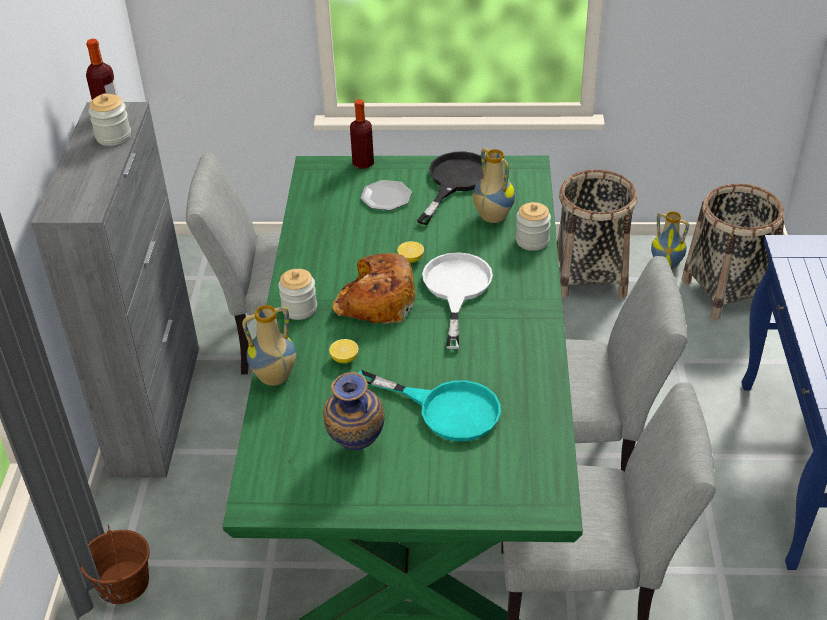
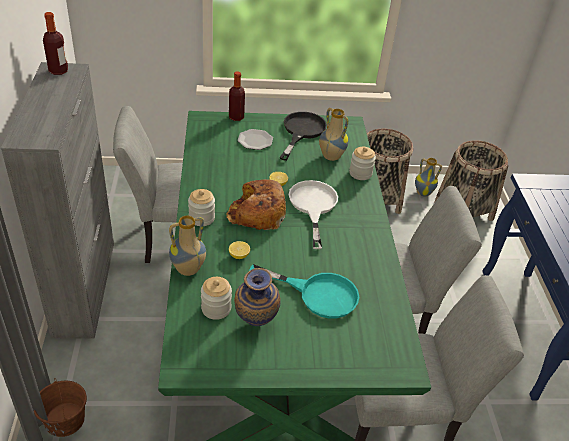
camera: 10 degrees left, 0 degrees up
jar [89,93,131,146] -> jar moved to [201,277,232,320]

